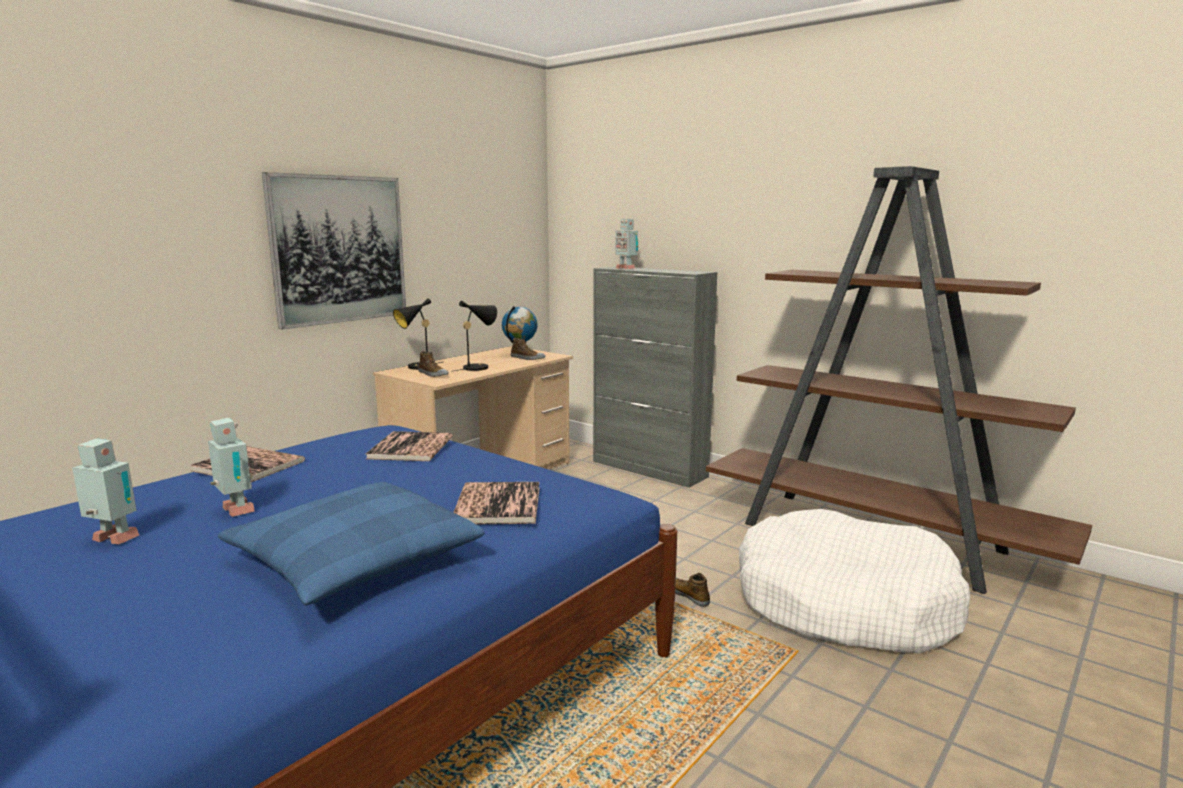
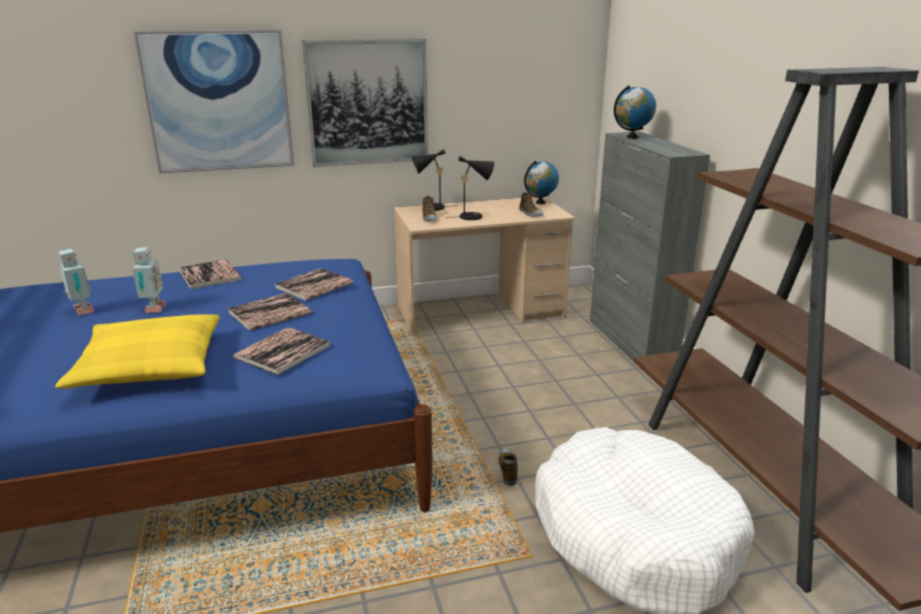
camera: 35 degrees right, 10 degrees up
blue pillow [218,482,485,606] -> yellow pillow [55,314,220,389]
toy robot [615,219,638,269] -> globe [614,85,656,139]
none -> picture [134,30,294,174]
none -> book [227,293,312,331]

